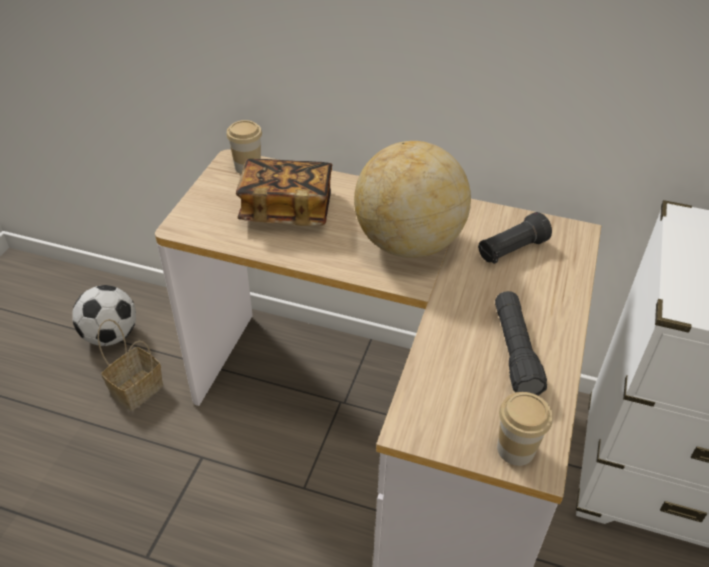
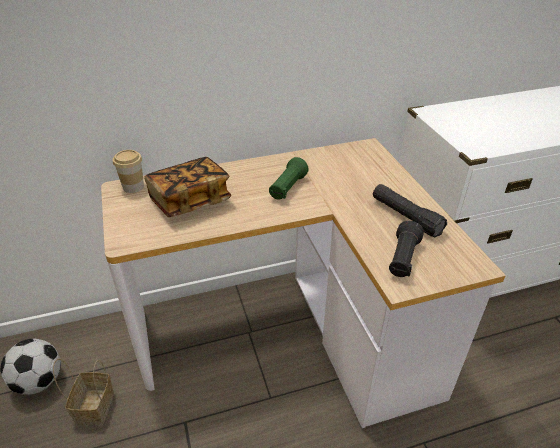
camera: 35 degrees left, 5 degrees down
globe [354,141,471,258] -> green flashlight [269,157,309,200]
black flashlight [478,212,552,264] -> black flashlight moved to [389,221,424,277]
cup [497,392,553,466] -> none

